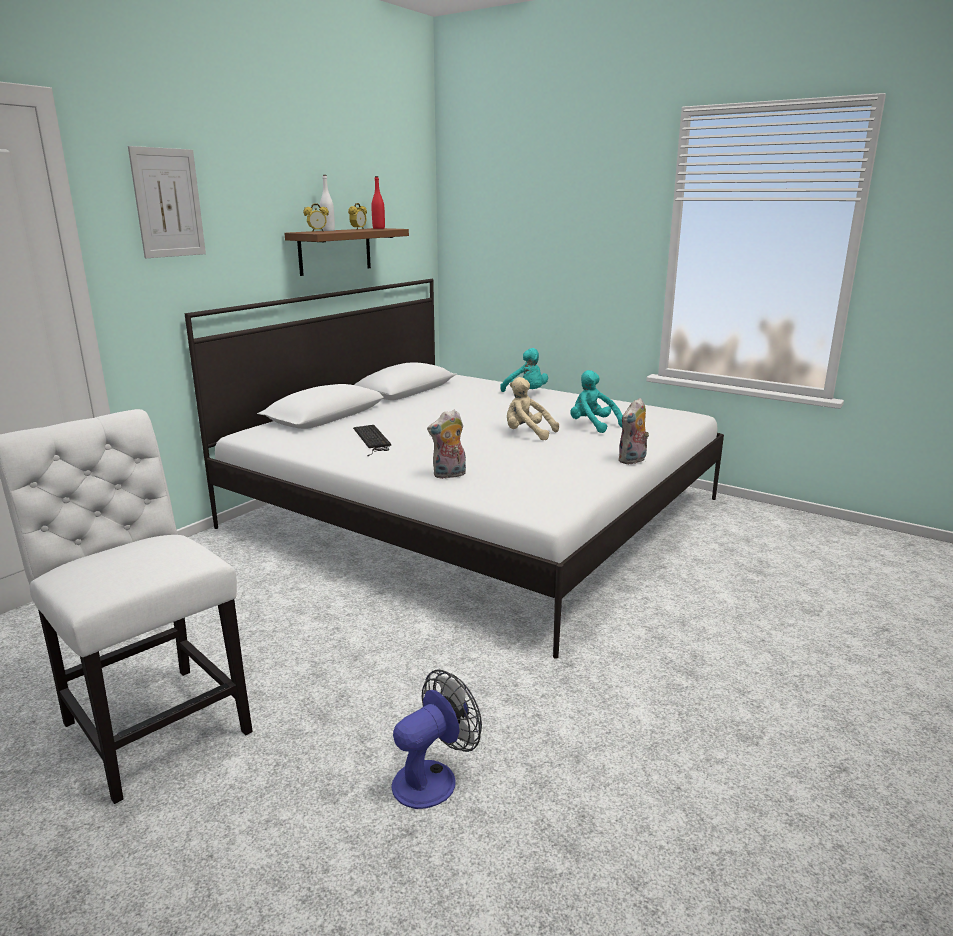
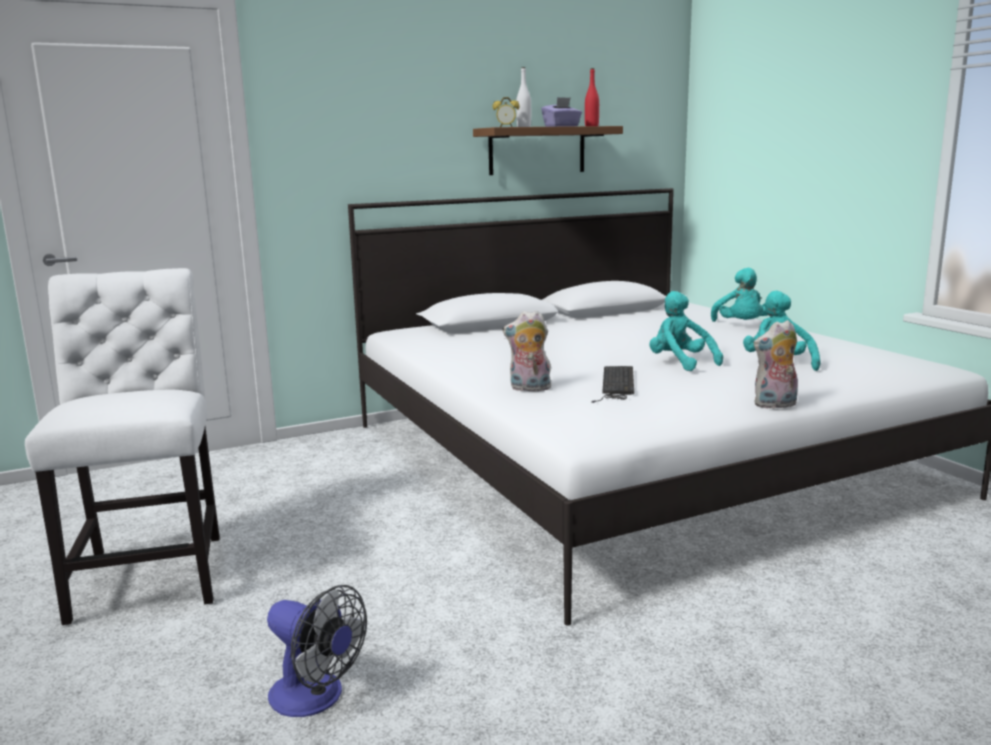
camera: 30 degrees right, 5 degrees down
picture [128,146,206,258] -> none
alarm clock [348,203,367,230] -> purple tissue box [541,97,582,127]
keyboard [353,425,391,456] -> keyboard moved to [591,366,634,403]
fan [391,669,482,809] -> fan turned 45 degrees clockwise [267,585,367,717]
beige plush toy [507,377,559,440] -> turquoise plush toy [650,291,723,371]

